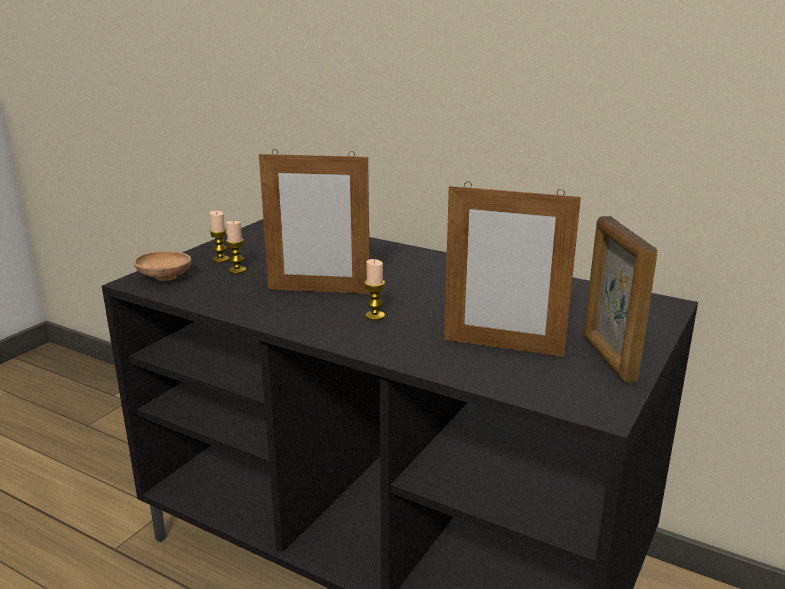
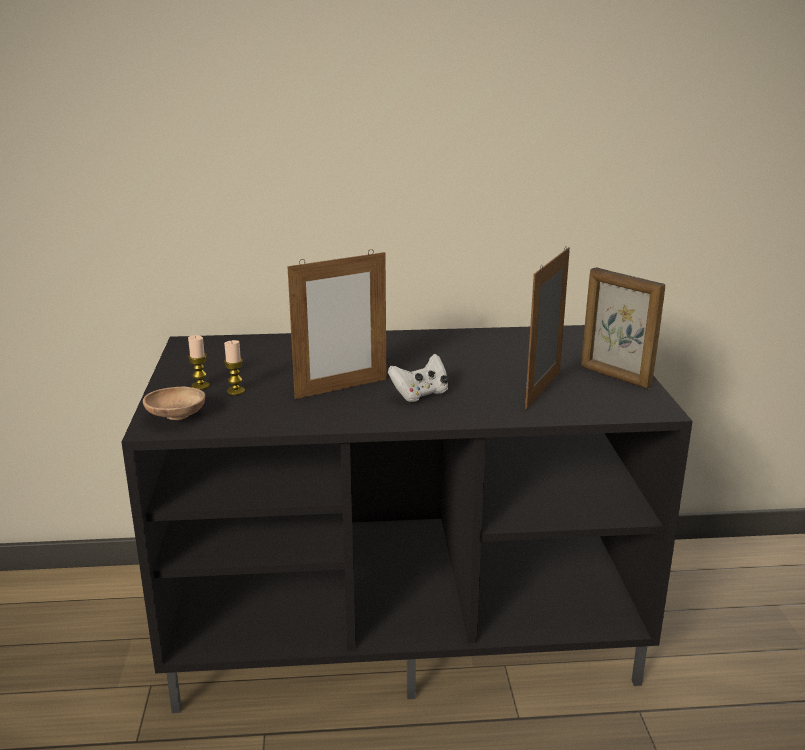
camera: 35 degrees left, 0 degrees up
candle [365,259,385,321] -> white game controller [388,354,448,402]
picture frame [444,181,581,357] -> picture frame turned 135 degrees clockwise [525,246,570,409]

